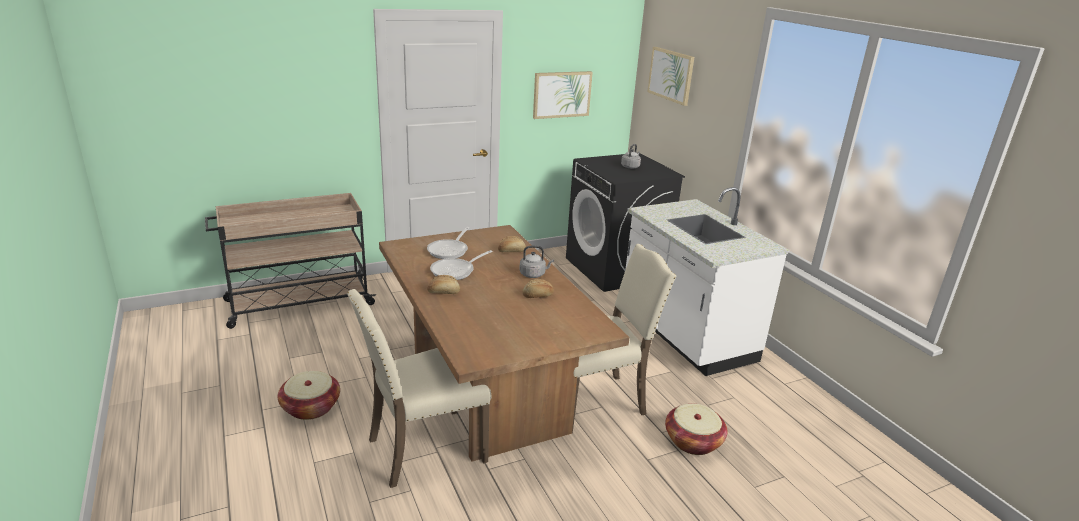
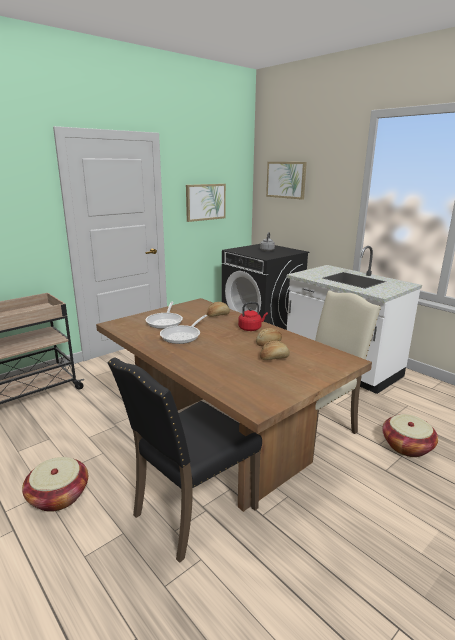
camera: 15 degrees left, 5 degrees down
beige chair [347,289,491,488] -> black chair [108,358,262,563]
bread [427,275,460,294] -> bread moved to [260,341,290,360]
grey kettle [519,246,554,278] -> red kettle [238,302,268,331]

